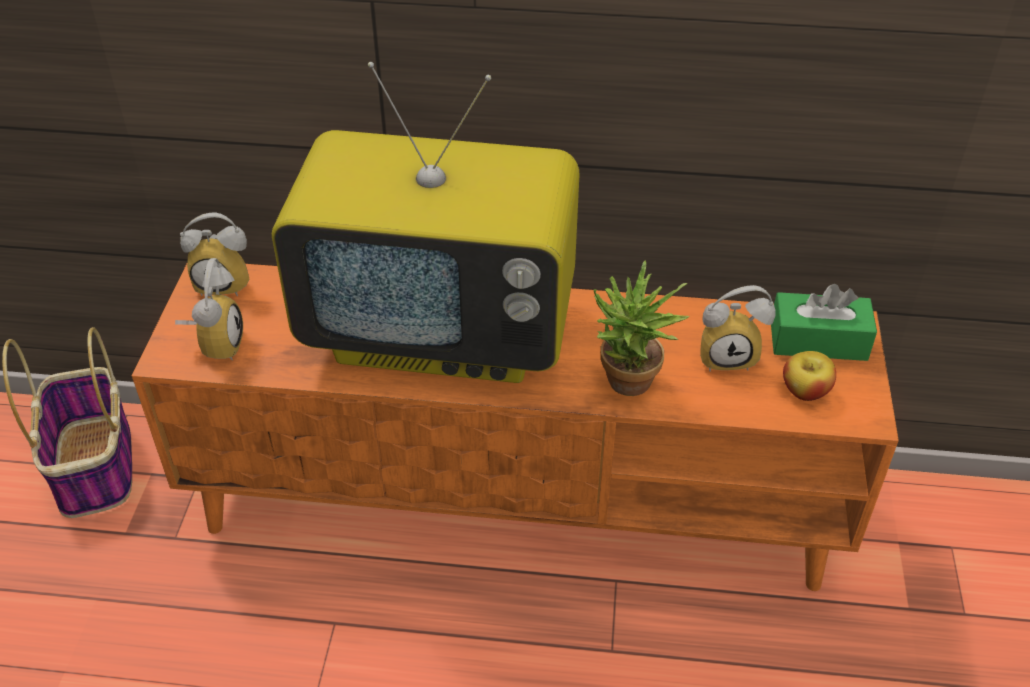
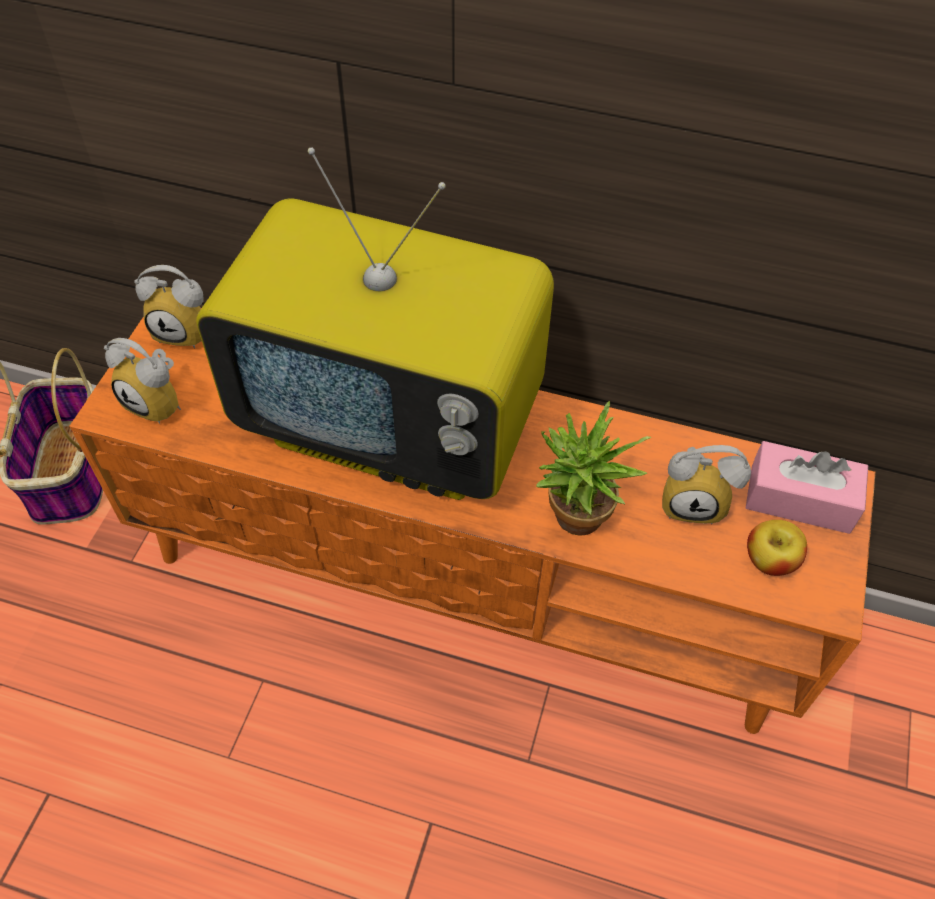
camera: 10 degrees right, 10 degrees up
alarm clock [175,258,243,360] -> alarm clock turned 105 degrees clockwise [104,338,181,424]
green tissue box [771,284,877,361] -> pink tissue box [746,441,868,534]

